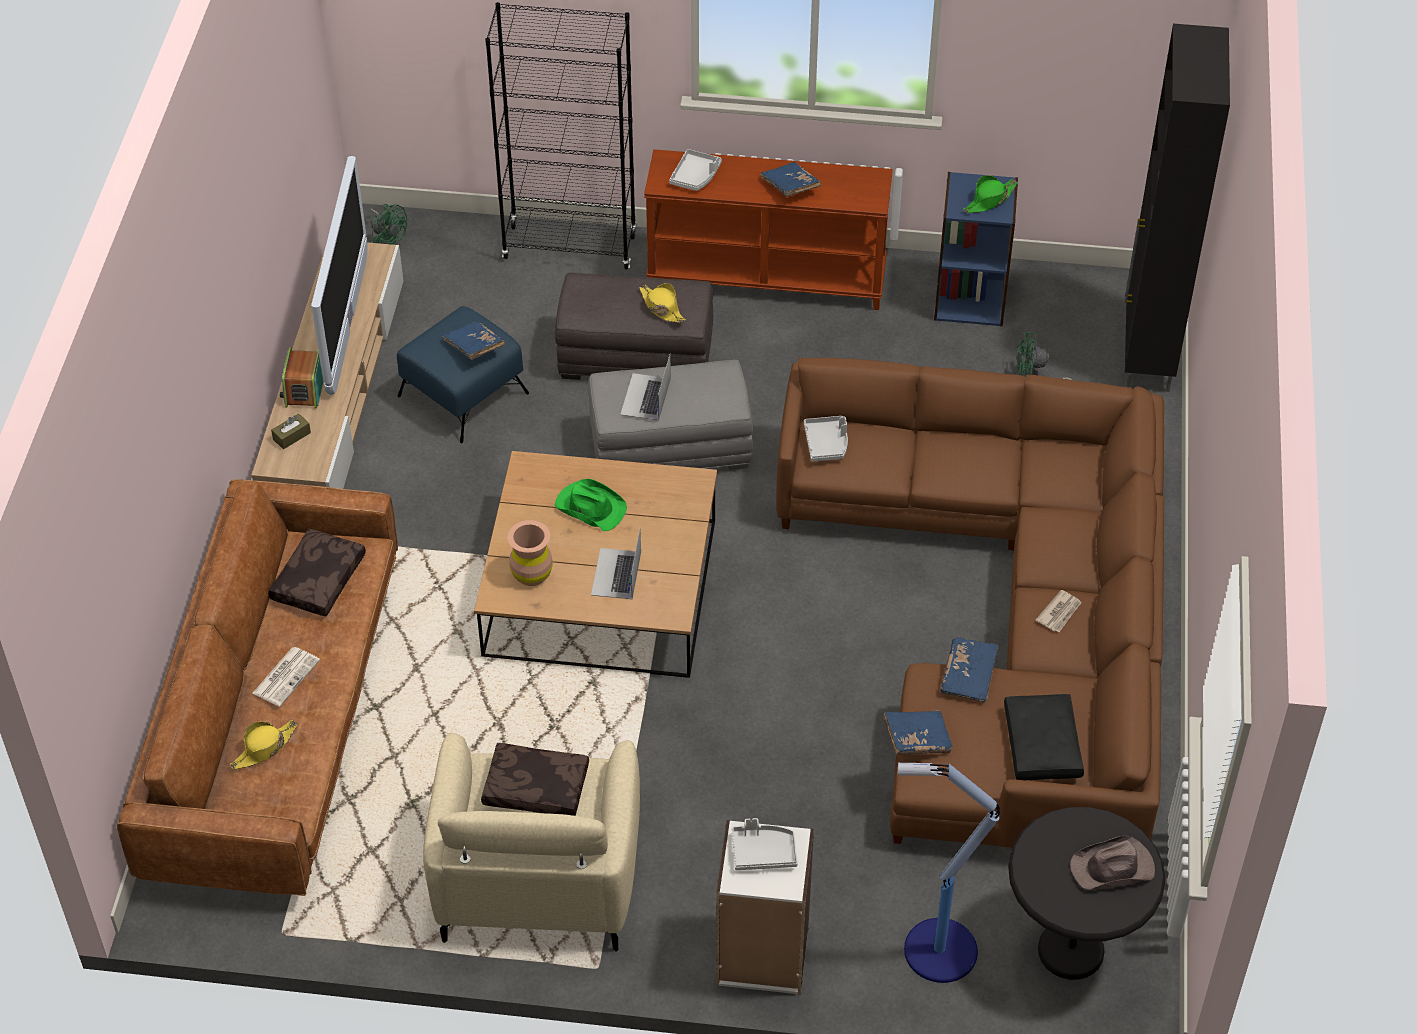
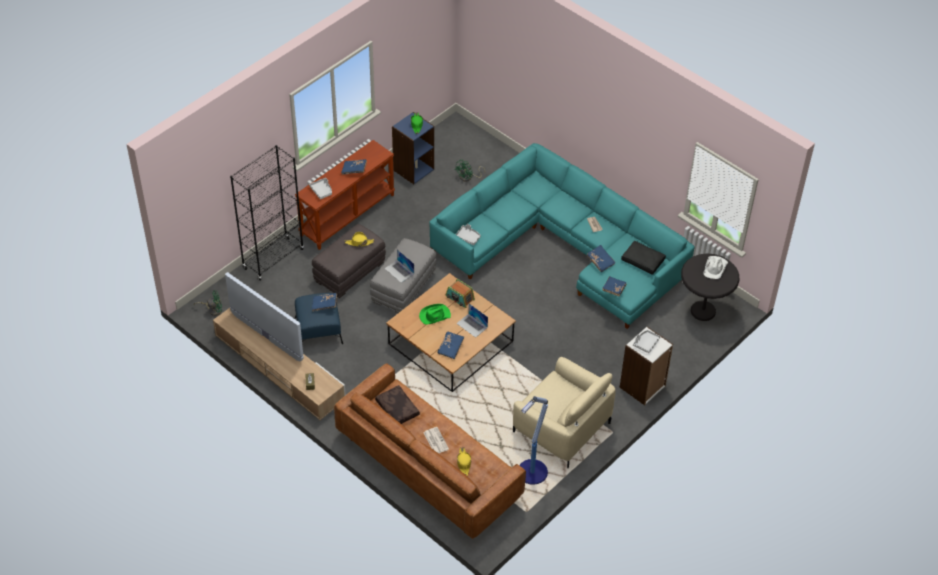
camera: 55 degrees left, 0 degrees up
radio [280,347,323,409] -> radio moved to [446,279,475,308]
brown pillow [481,743,589,816] -> none
brown vase [508,520,553,586] -> blue book [437,332,464,359]
brown sofa [776,358,1164,848] -> turquoise sofa [429,143,695,329]
floor lamp [898,763,1000,983] -> floor lamp moved to [519,396,548,485]
brown hat [1070,836,1155,890] -> white hat [703,256,728,279]
black cabinet [1125,24,1230,392] -> none

